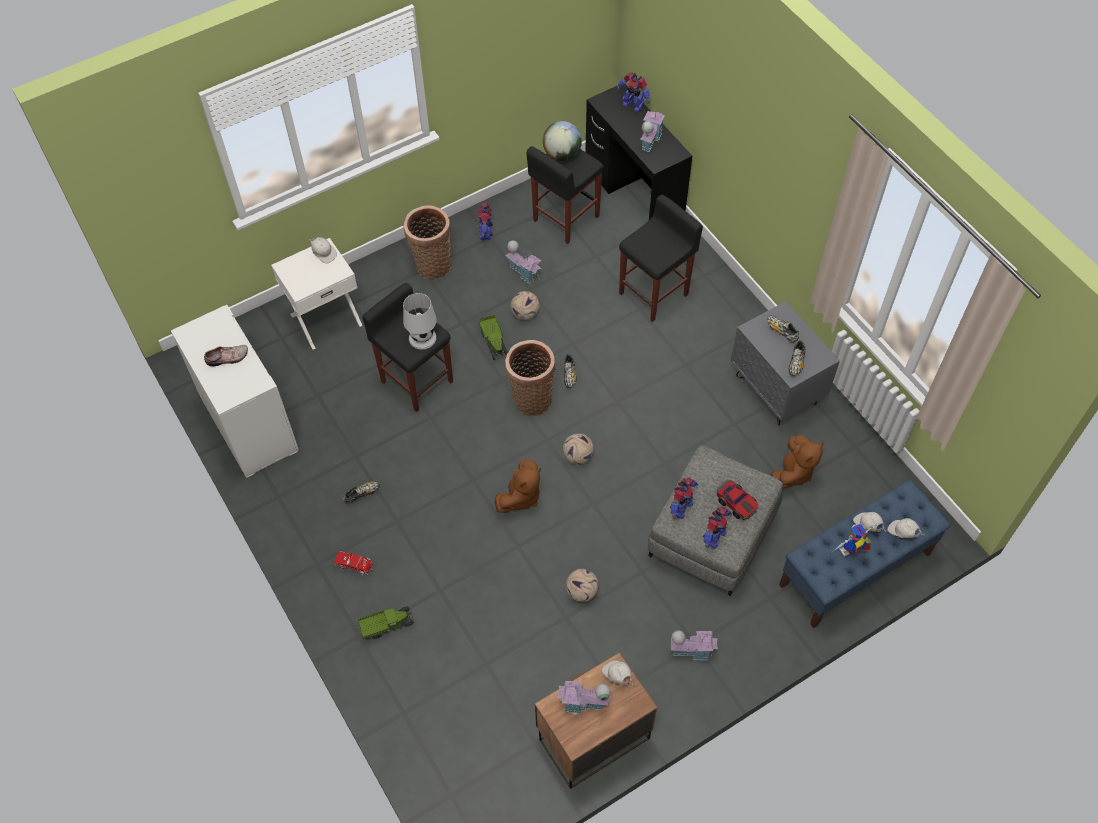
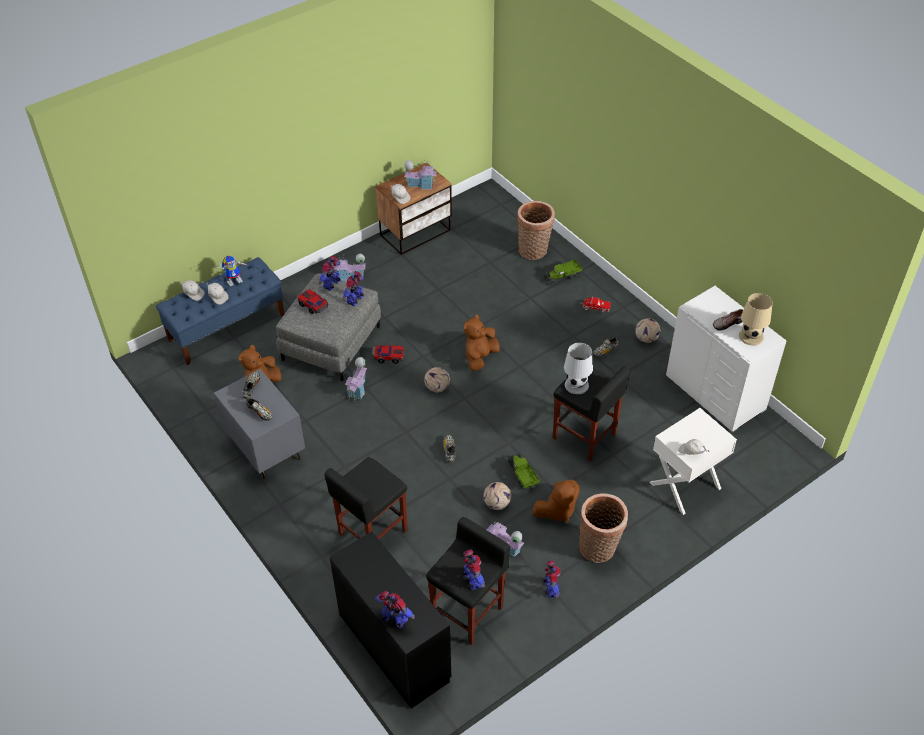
camera: 175 degrees right, 10 degrees down
basket [505,340,555,416] -> basket moved to [517,201,555,260]
globe [543,121,582,161] -> toy robot [462,550,485,590]
football [566,569,599,602] -> football moved to [635,318,660,343]
toy house [640,106,665,152] -> toy house moved to [345,357,367,400]
none -> toy car [372,345,405,364]
none -> brown plush toy [532,480,579,522]
none -> beige table lamp [739,293,773,345]

